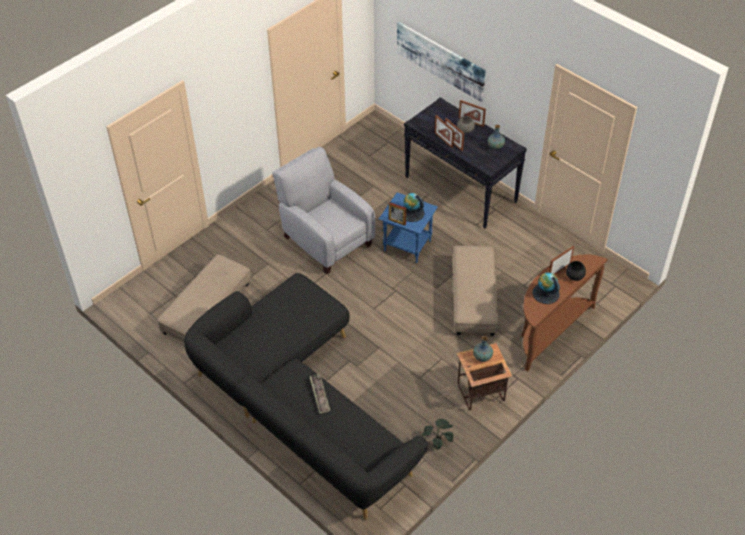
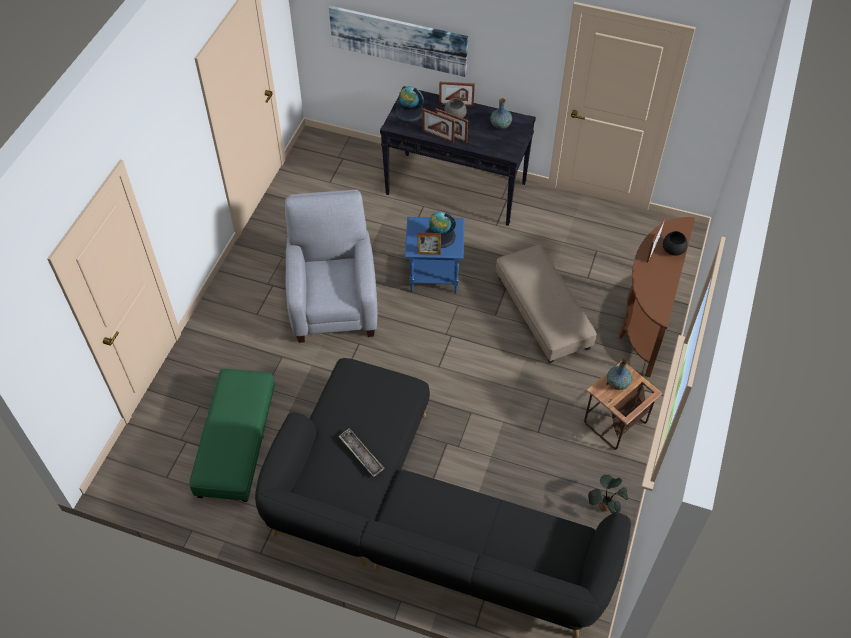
camera: 25 degrees left, 5 degrees up
beige ottoman [158,254,251,342] -> green ottoman [189,369,275,502]
grey armchair [273,147,375,274] -> grey armchair turned 60 degrees clockwise [285,190,377,343]
tray [310,374,330,414] -> tray moved to [338,428,385,477]
globe [533,272,560,304] -> globe moved to [395,86,424,122]

